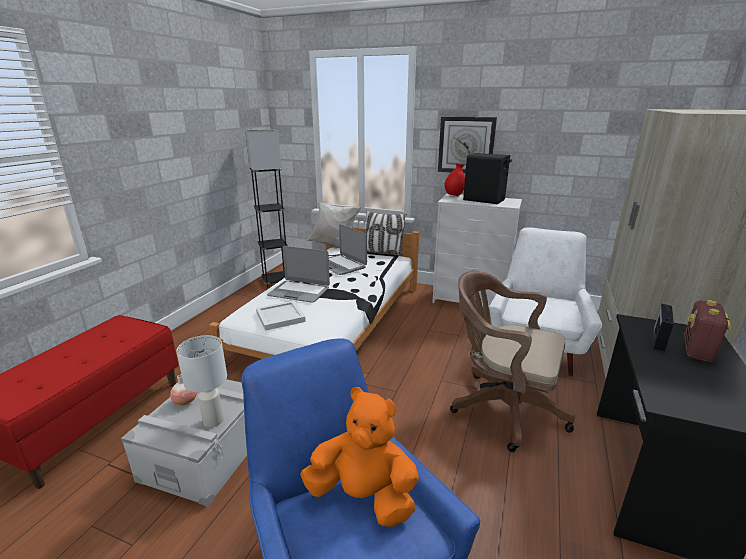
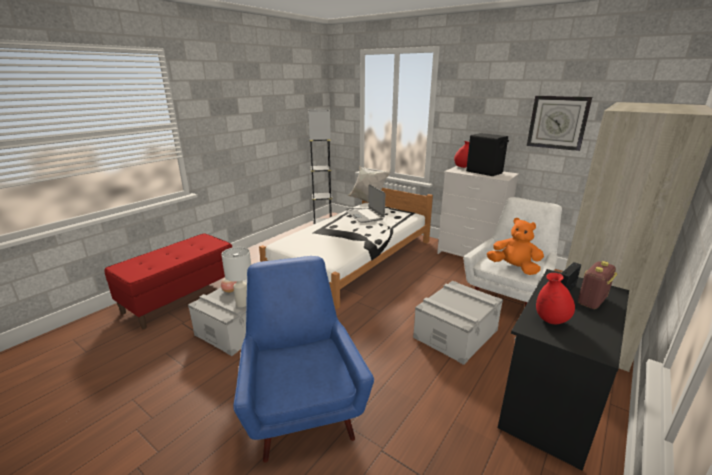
camera: 15 degrees right, 0 degrees up
white tray [256,301,306,331] -> none
laptop [267,246,330,303] -> none
orange plush toy [300,387,419,527] -> orange plush toy moved to [487,218,544,275]
pillow [366,211,407,256] -> none
wall clock [438,117,497,173] -> wall clock moved to [527,95,592,151]
brown office chair [450,271,575,452] -> grey storage box [413,281,503,365]
none -> red vase [536,273,575,324]

